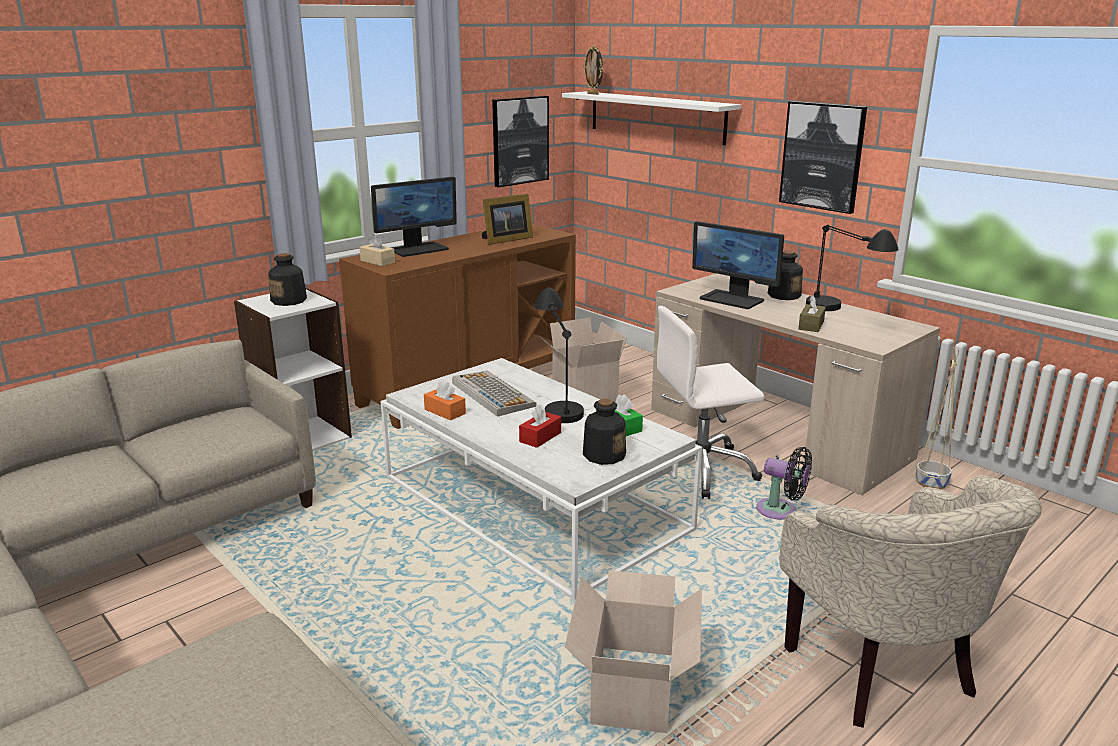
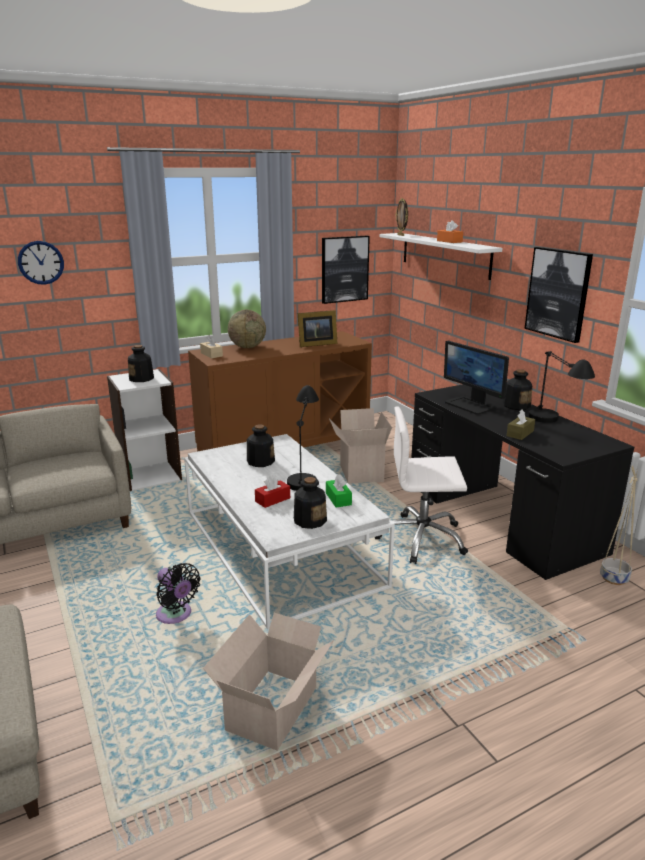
camera: 15 degrees right, 0 degrees up
monitor [371,177,457,257] -> globe [228,310,266,348]
orange tissue box [424,380,466,420] -> orange tissue box moved to [437,220,463,243]
keyboard [452,371,536,417] -> bottle [247,424,275,467]
beige desk [651,273,940,495] -> black desk [411,384,634,580]
black fan [756,447,812,520] -> black fan moved to [156,563,201,624]
beige armchair [780,475,1042,728] -> none
none -> wall clock [18,241,64,285]

